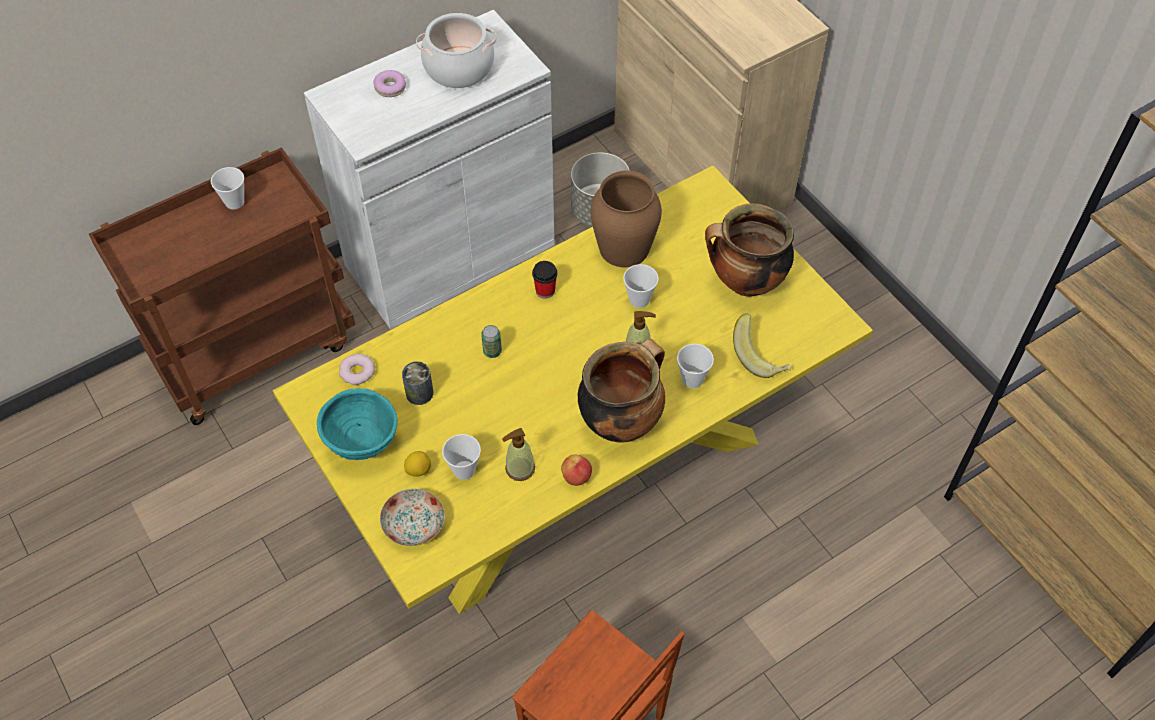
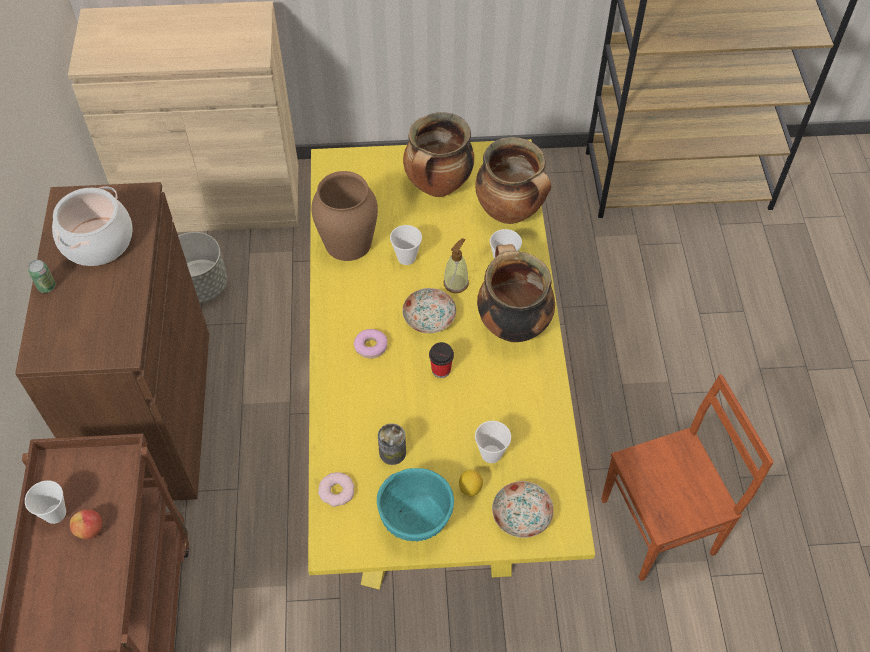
camera: 60 degrees left, 0 degrees up
white cabinet [304,10,555,329] -> brown cabinet [15,182,209,501]
donut [373,70,406,97] -> donut moved to [354,329,388,359]
can [481,325,502,358] -> can moved to [28,260,56,293]
soap dispenser [502,428,535,481] -> none
cup [532,261,557,299] -> cup moved to [429,342,454,378]
apple [561,454,592,486] -> apple moved to [70,509,102,539]
banana [733,313,791,378] -> cooking pot [475,137,551,224]
none -> plate [403,288,456,333]

